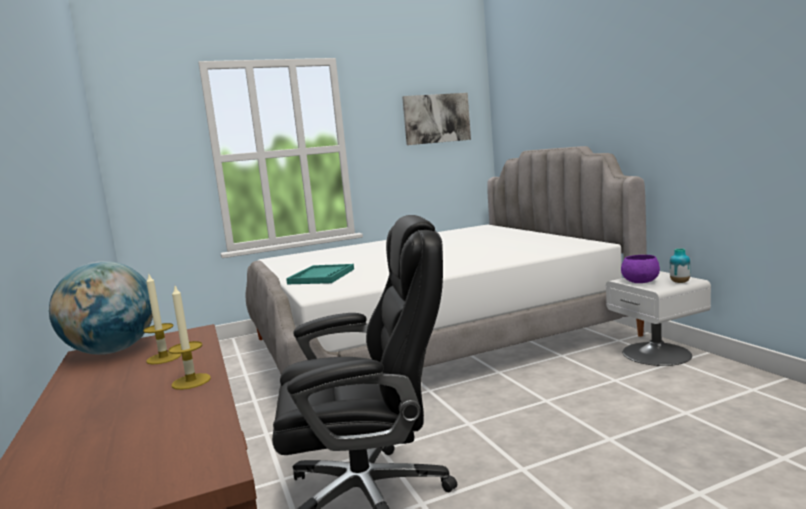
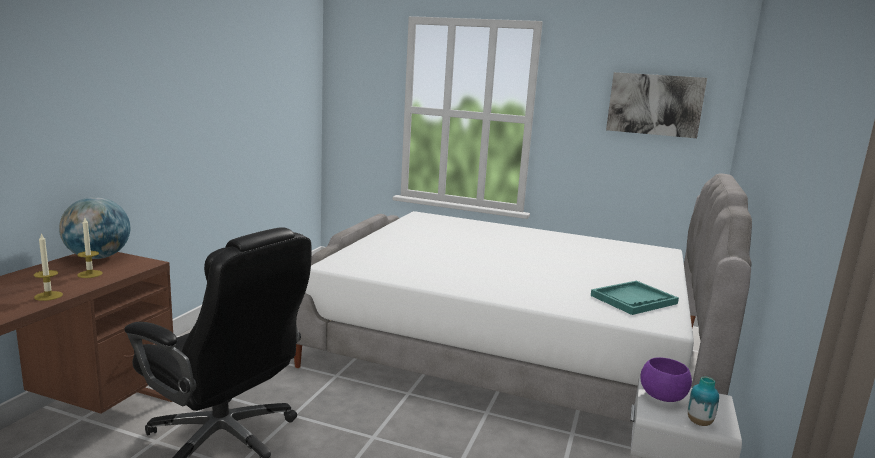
camera: 40 degrees right, 5 degrees up
turquoise tray [286,264,354,284] -> turquoise tray moved to [591,281,679,315]

